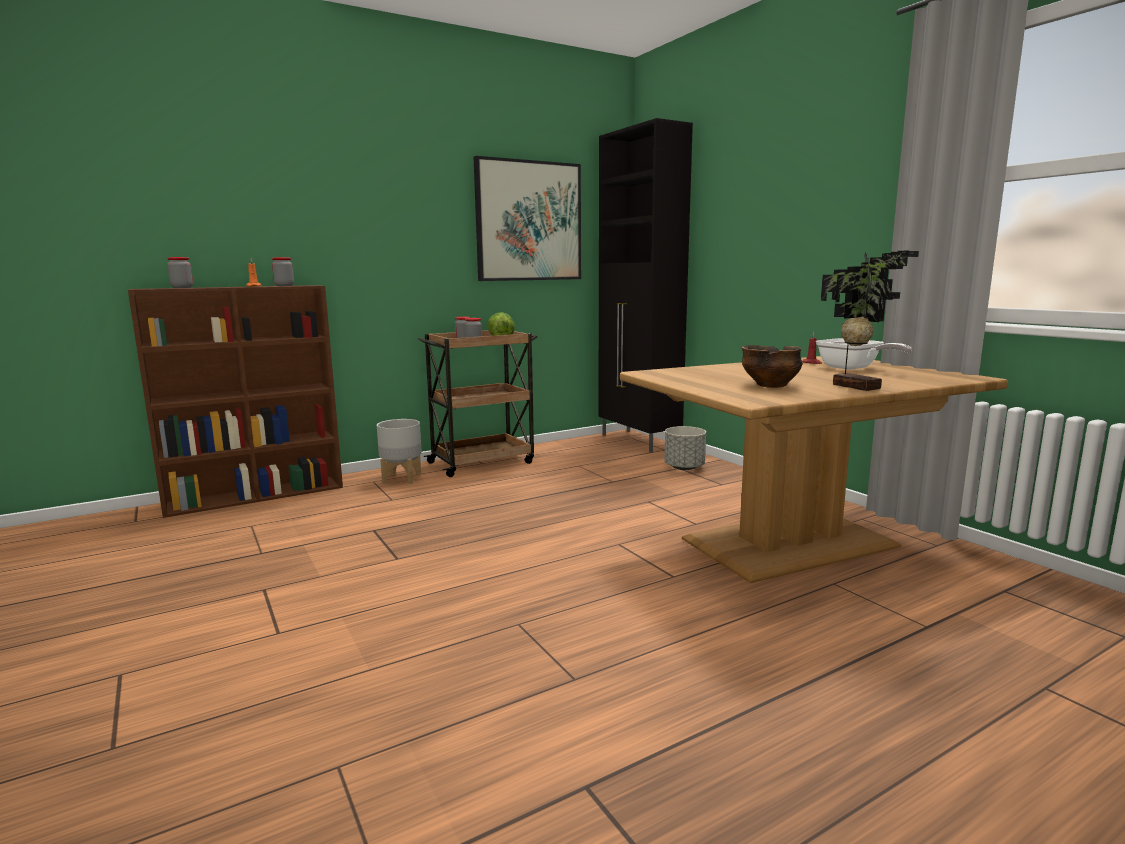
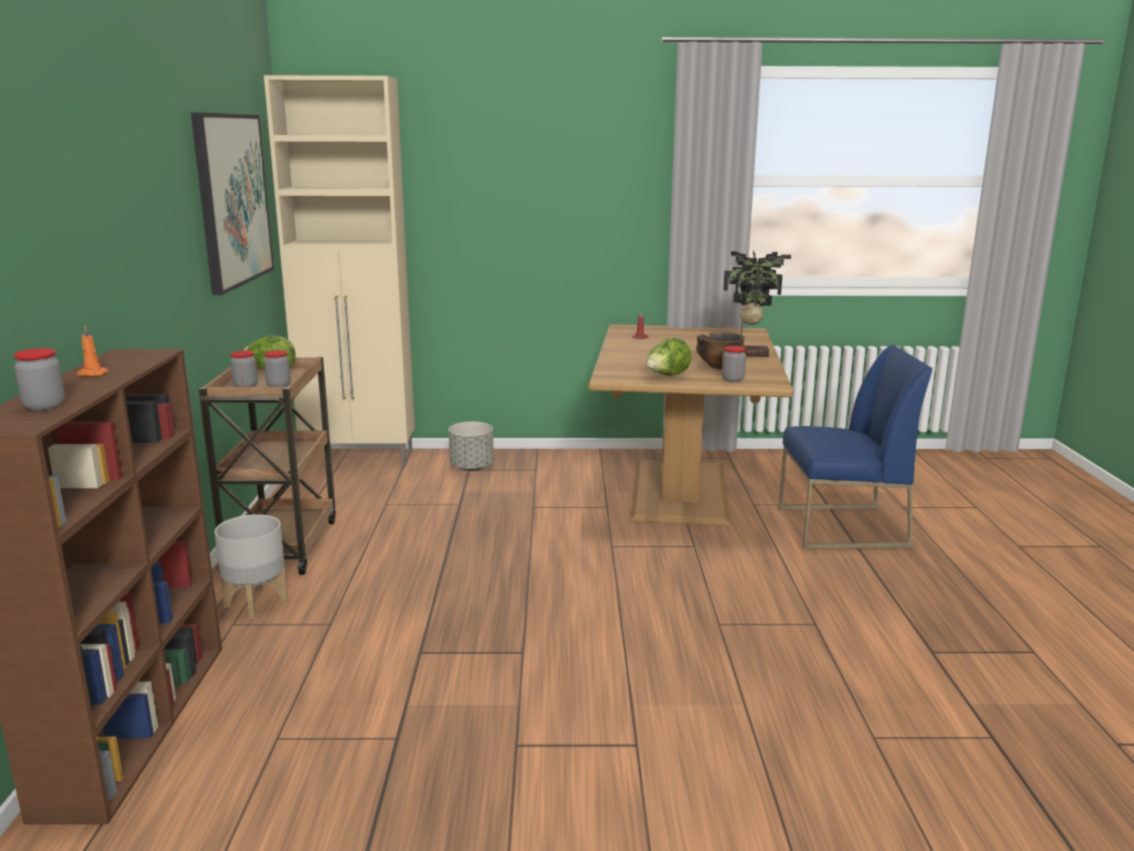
camera: 60 degrees left, 5 degrees up
jar [272,257,294,286] -> jar moved to [722,346,746,382]
black cabinet [598,118,693,453] -> beige cabinet [264,75,415,466]
frying pan [816,338,912,370] -> none
none -> lettuce [646,338,692,376]
none -> blue chair [779,345,932,549]

